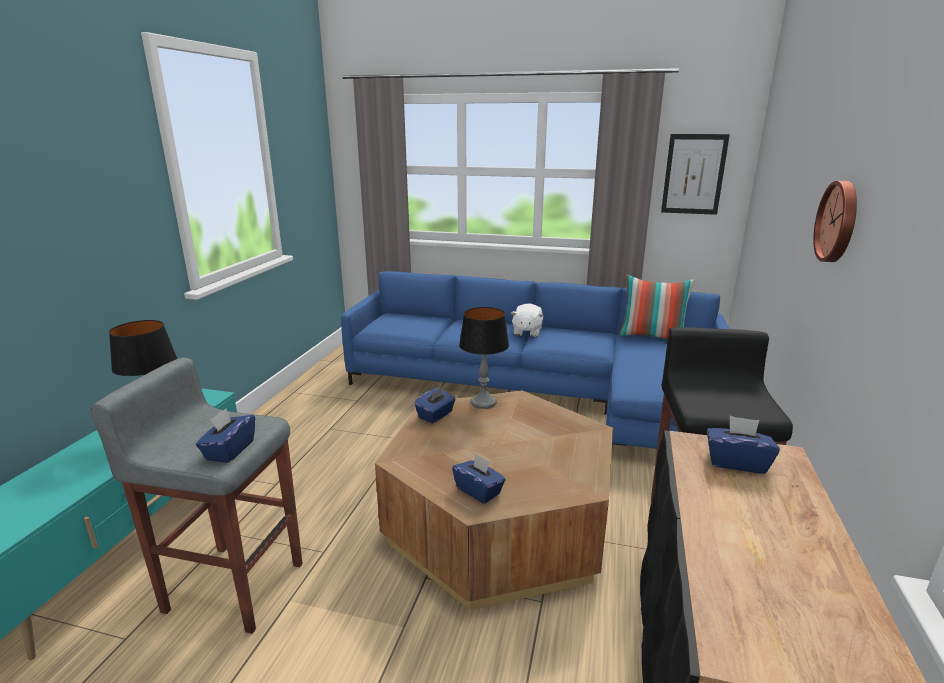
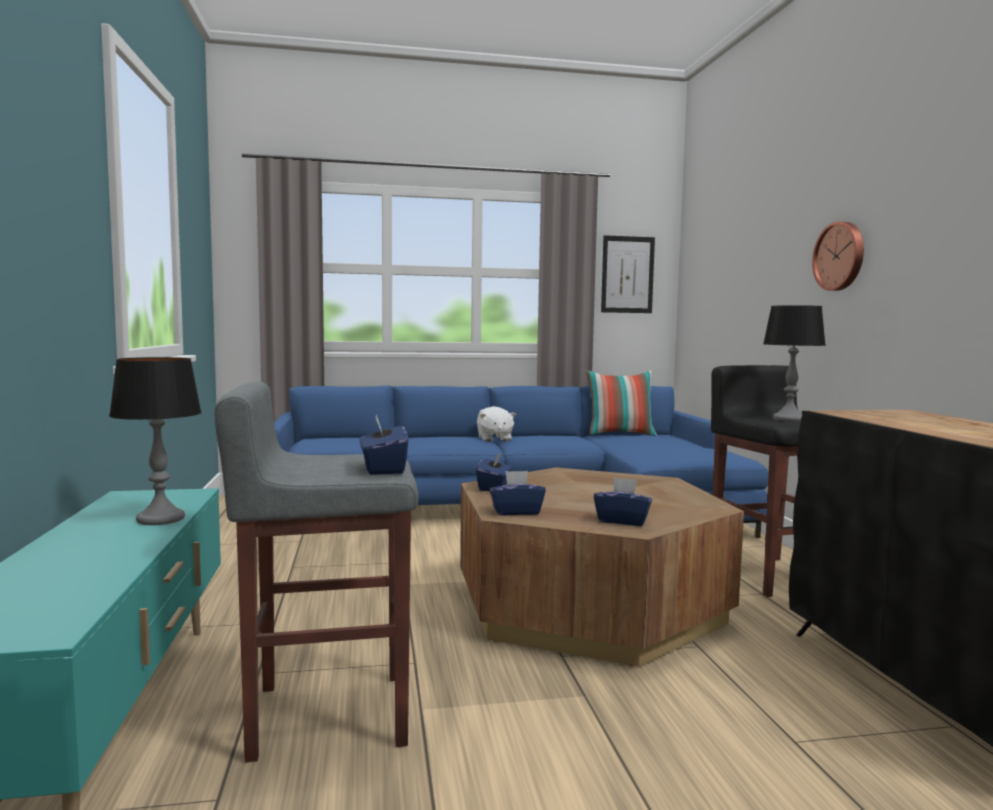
camera: 25 degrees left, 15 degrees down
table lamp [459,307,509,409] -> table lamp moved to [763,305,826,422]
blue tissue box [707,416,780,474] -> blue tissue box moved to [489,471,546,515]

